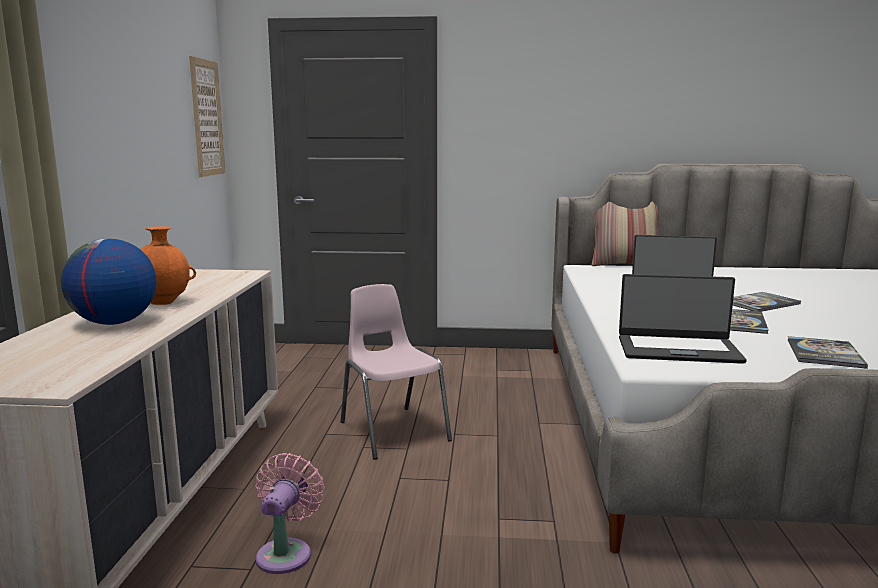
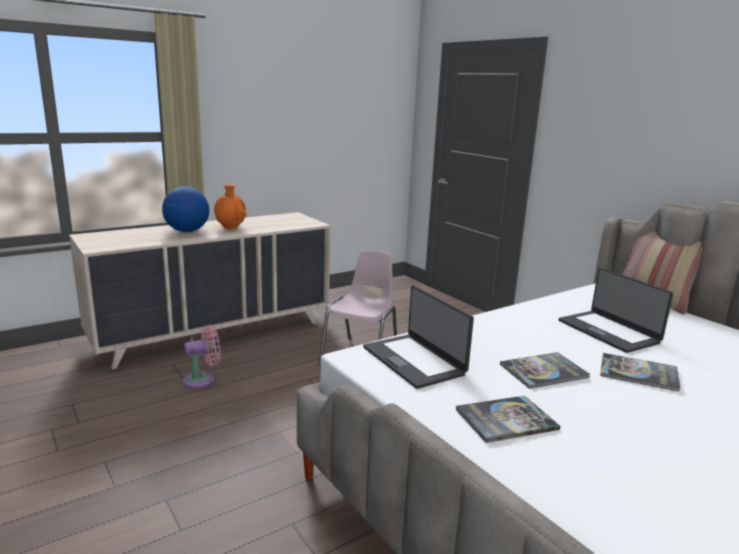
camera: 50 degrees right, 5 degrees up
picture [189,56,225,177] -> none

